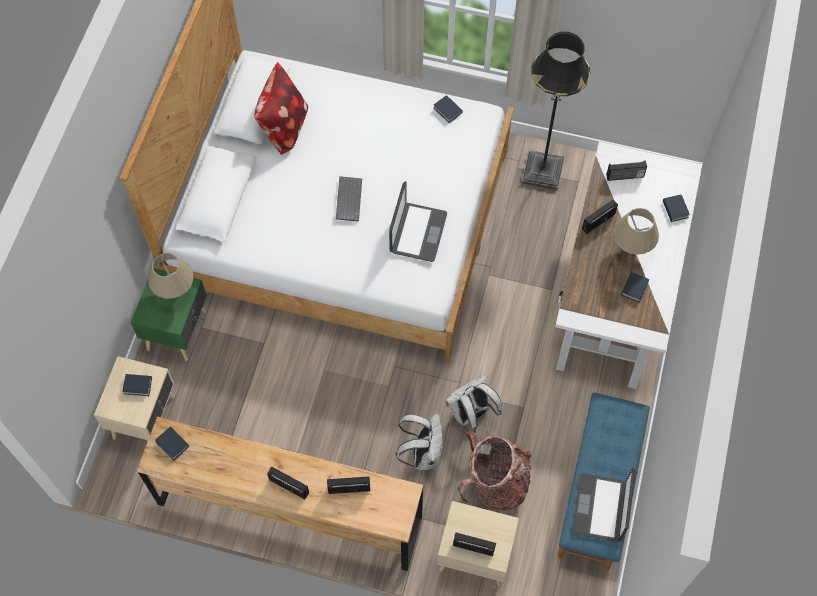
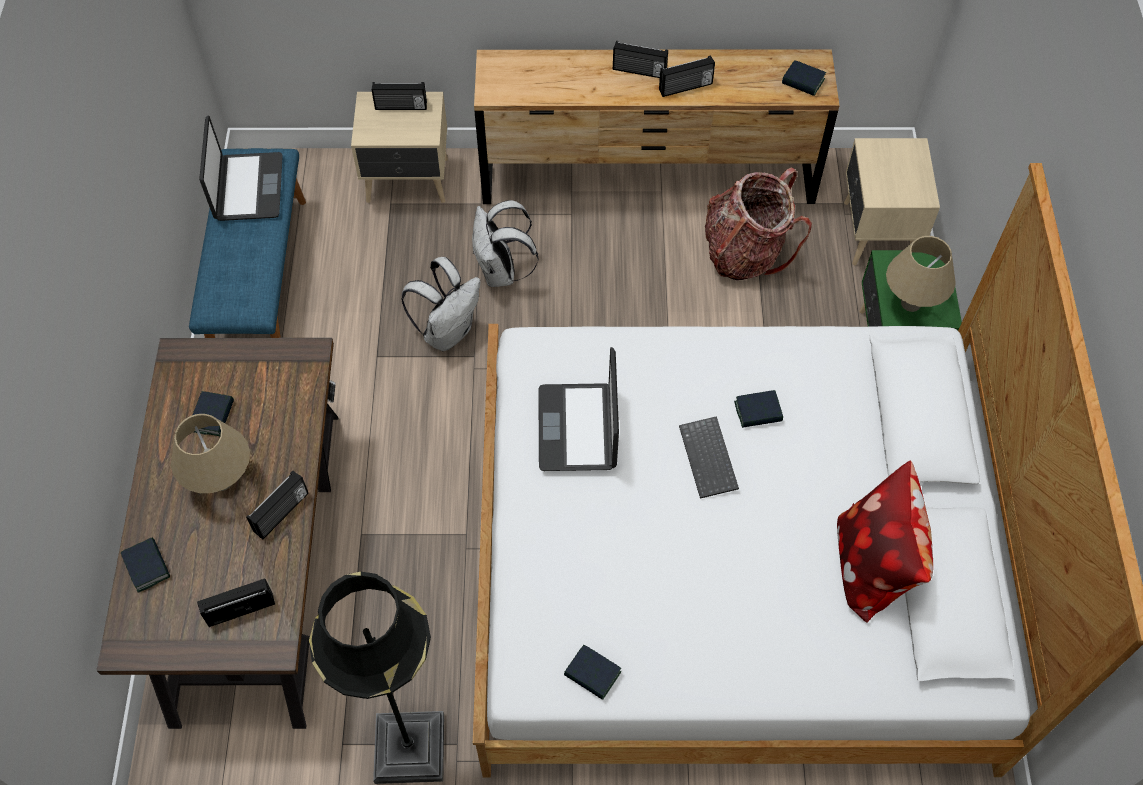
camera: 165 degrees right, 5 degrees down
book [122,374,152,396] -> book moved to [734,390,783,428]
radio [327,476,370,494] -> radio moved to [659,55,715,97]
backpack [457,431,532,511] -> backpack moved to [705,167,812,280]
white desk [555,142,702,389] -> brown desk [96,338,339,729]

